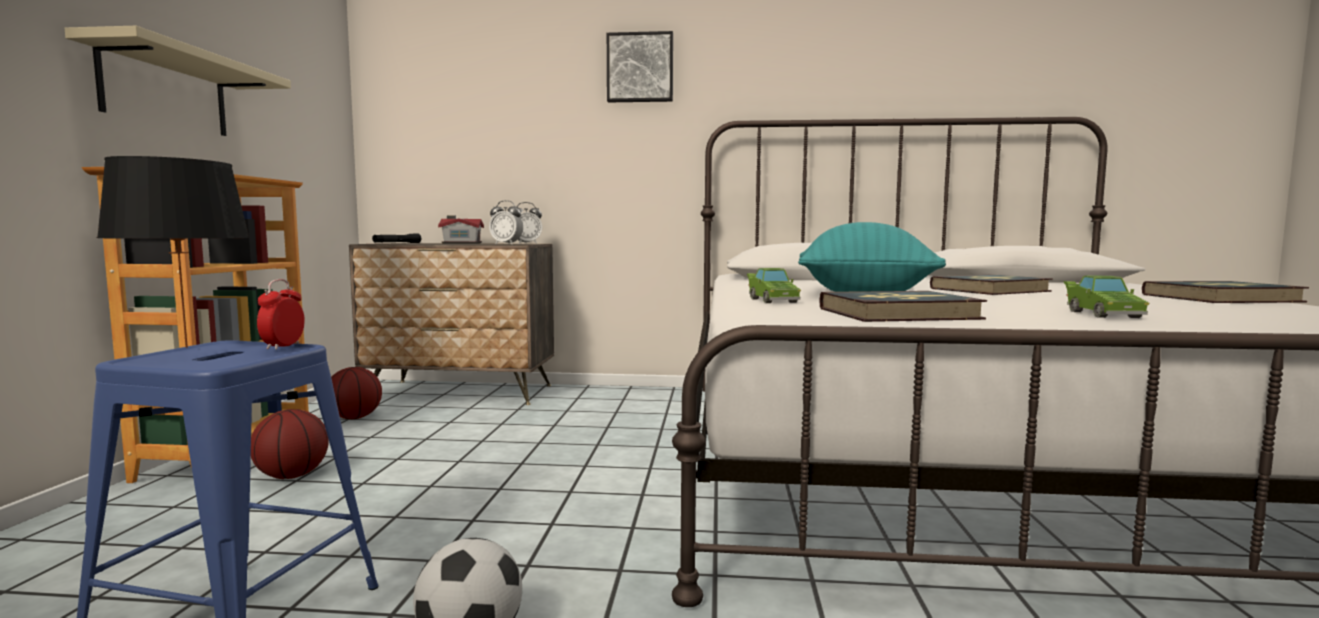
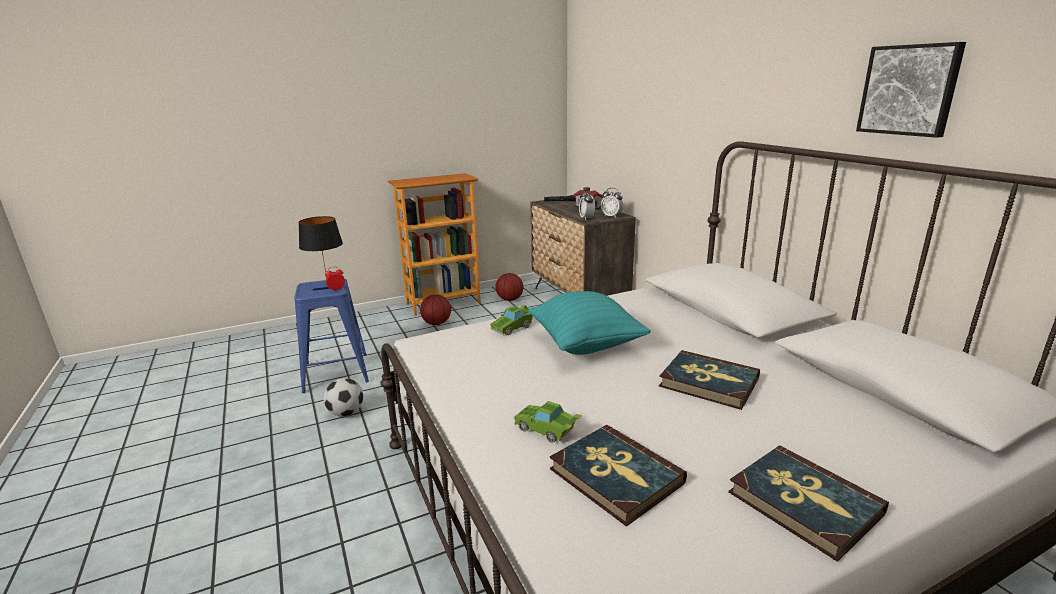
camera: 60 degrees right, 15 degrees up
beige shelf [65,26,291,136] -> none
picture [607,31,673,102] -> picture moved to [856,42,966,138]
book [819,291,987,322] -> book moved to [550,425,687,527]
green toy car [1063,275,1149,318] -> green toy car turned 60 degrees clockwise [514,401,582,443]

